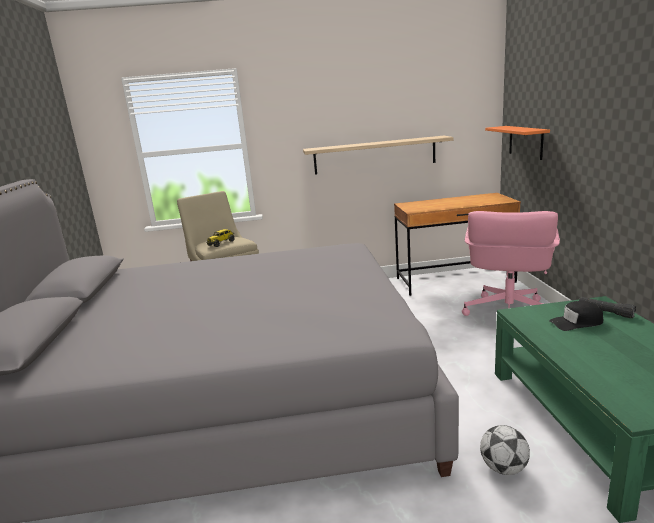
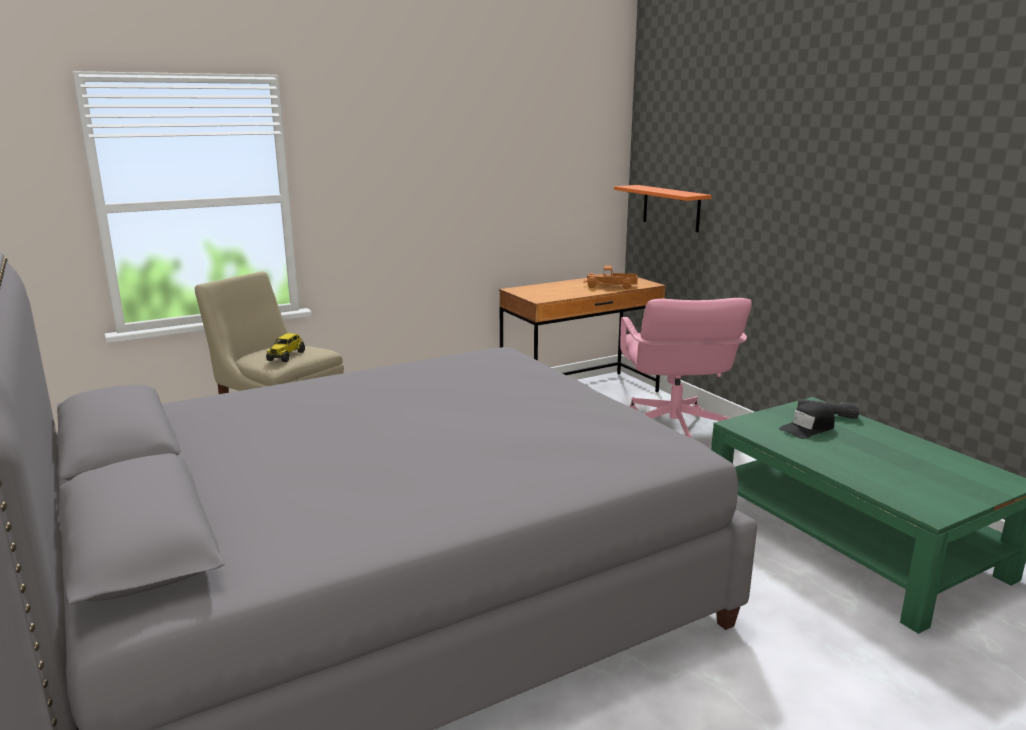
camera: 25 degrees left, 0 degrees up
shelf [303,136,454,175] -> none
football [480,425,530,475] -> none
none -> toy truck [584,266,638,289]

